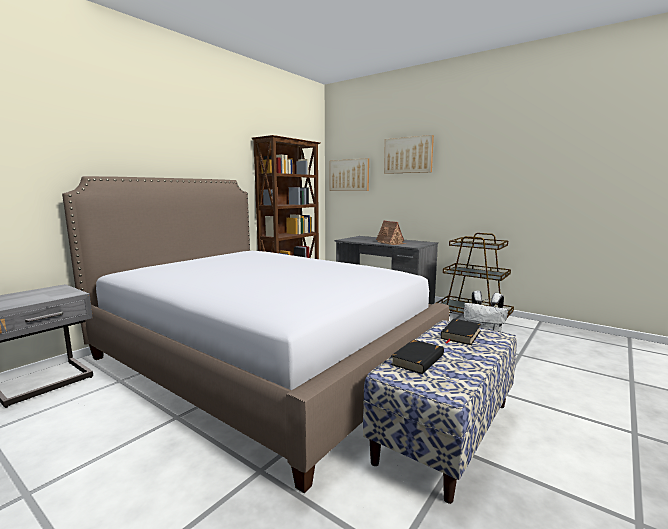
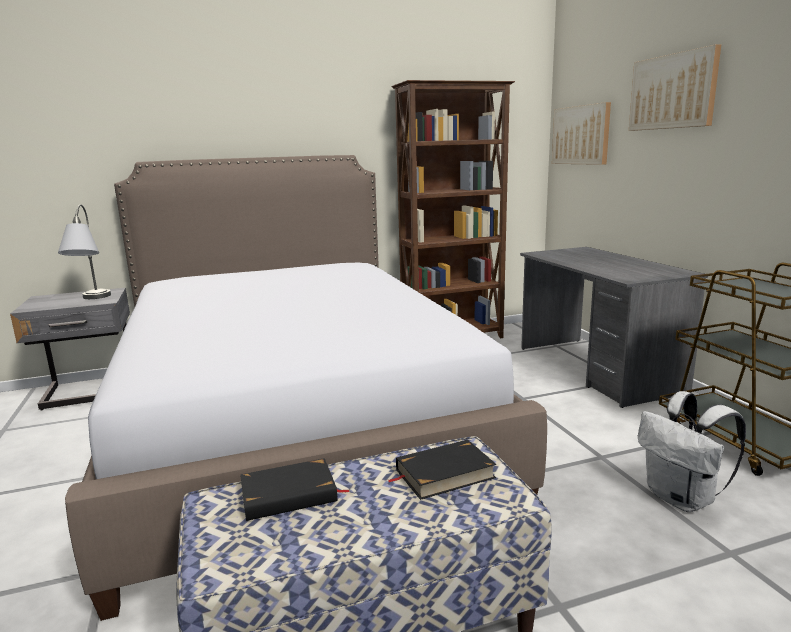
camera: 35 degrees right, 5 degrees up
toy house [376,220,406,245] -> none
none -> grey table lamp [58,204,111,299]

